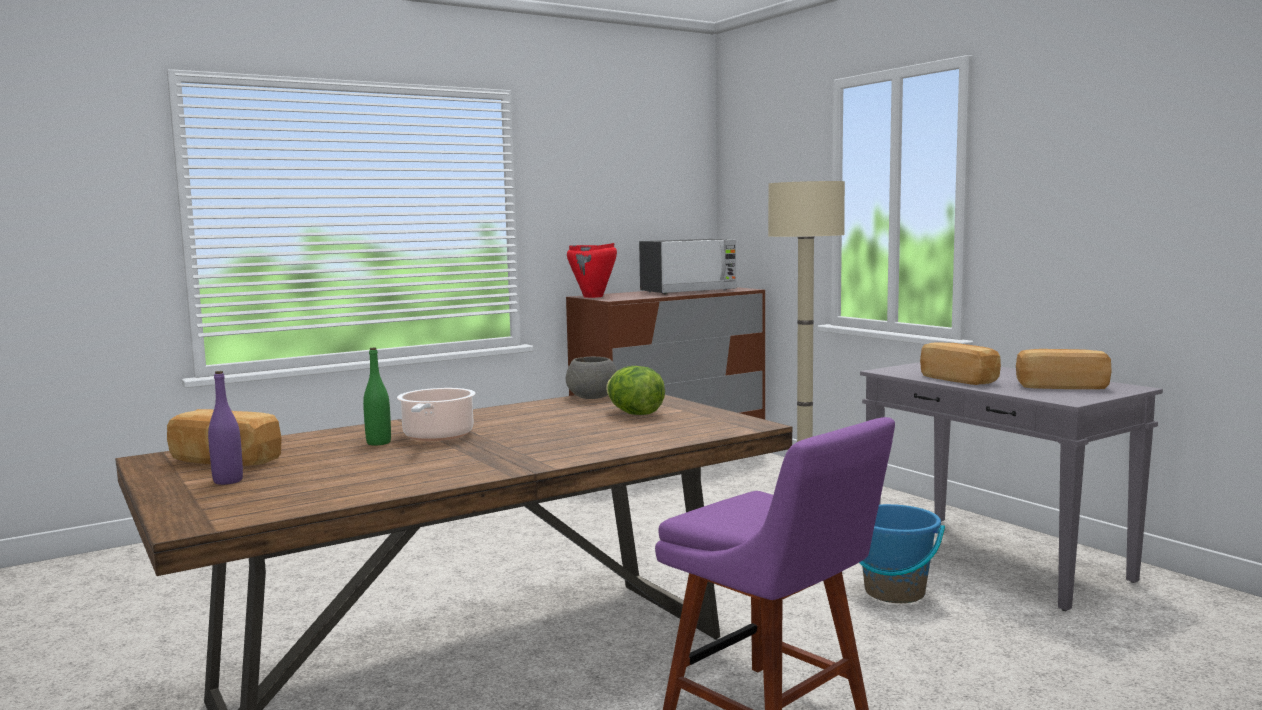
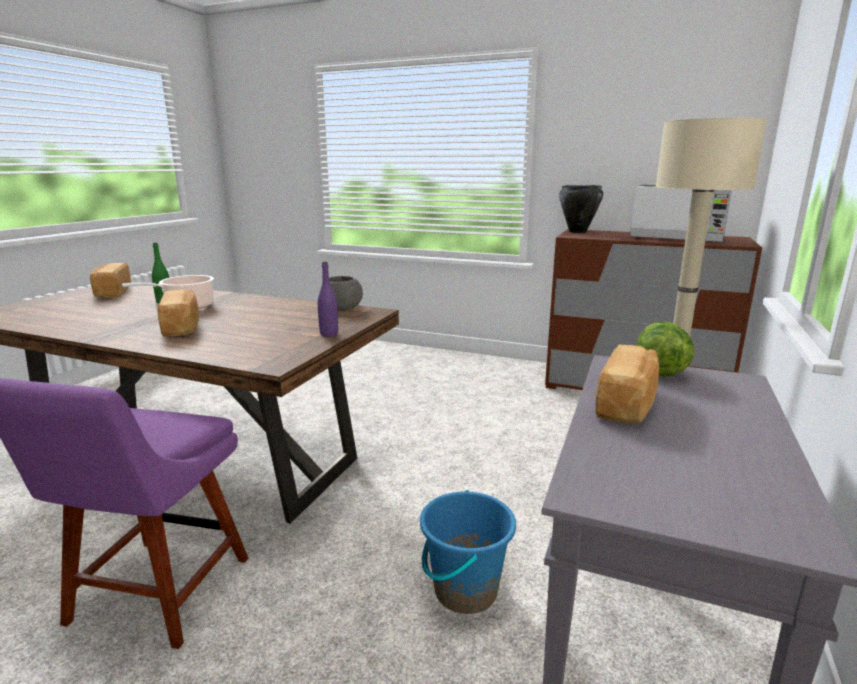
camera: 55 degrees right, 10 degrees up
purple bottle [208,371,243,485] -> purple bottle moved to [318,262,338,336]
red cooking pot [567,243,617,298] -> black cooking pot [559,185,603,233]
lettuce [606,366,665,415] -> lettuce moved to [636,321,694,376]
bread [1016,349,1112,389] -> bread moved to [157,289,199,337]

